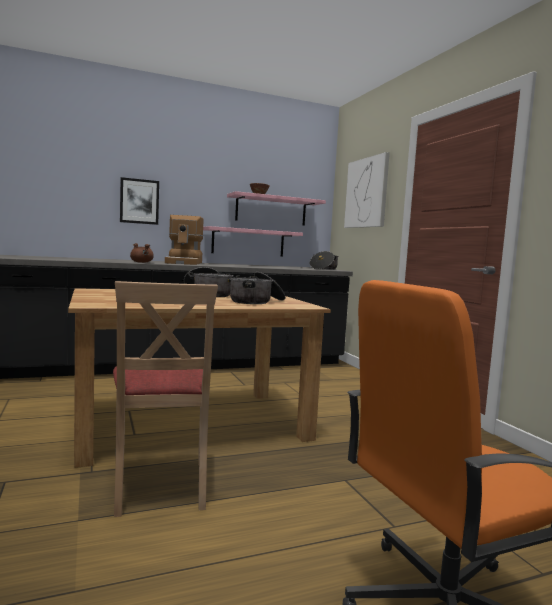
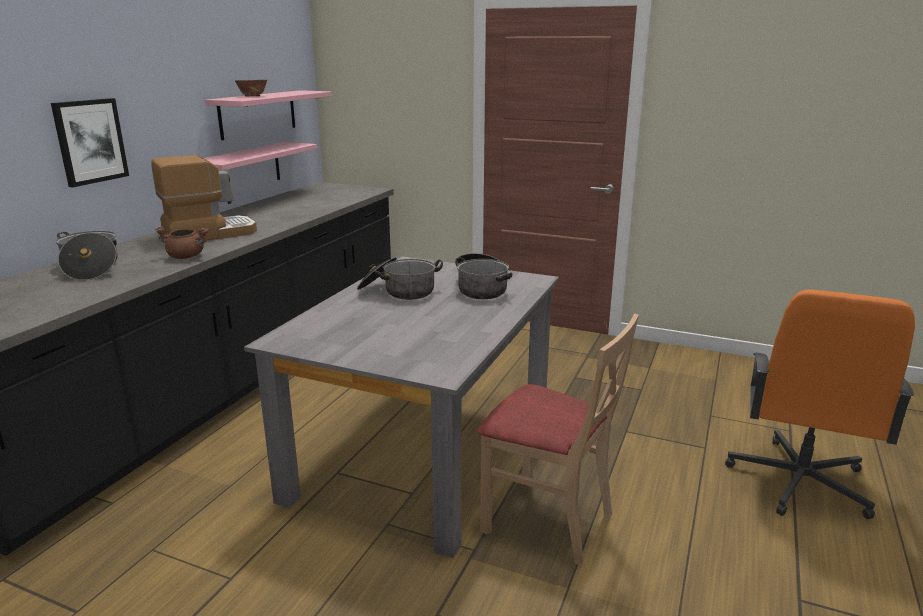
camera: 45 degrees left, 15 degrees up
brown dining table [68,288,331,468] -> grey dining table [244,256,559,558]
coffee machine [165,215,204,265] -> coffee machine turned 75 degrees counterclockwise [151,155,257,240]
cooking pot [310,251,339,270] -> cooking pot moved to [56,231,117,280]
picture [344,152,390,228] -> none

